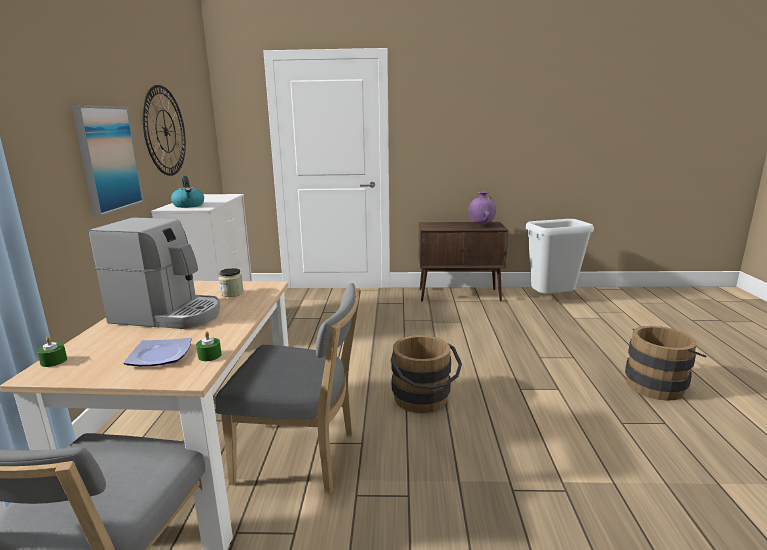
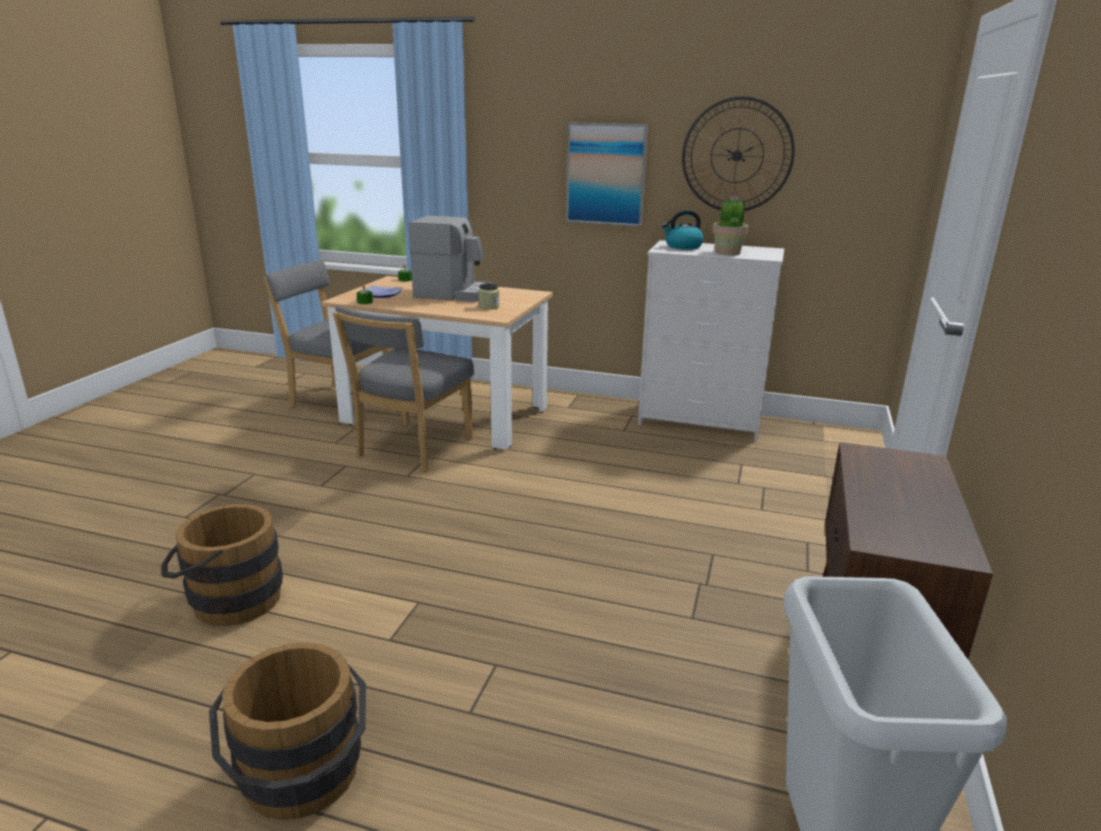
camera: 105 degrees right, 5 degrees up
coffee machine [88,218,220,329] -> coffee machine turned 105 degrees counterclockwise [409,216,494,302]
brown bucket [390,335,462,413] -> brown bucket moved to [161,504,283,626]
purple vase [468,191,496,226] -> none
none -> potted plant [713,195,748,255]

